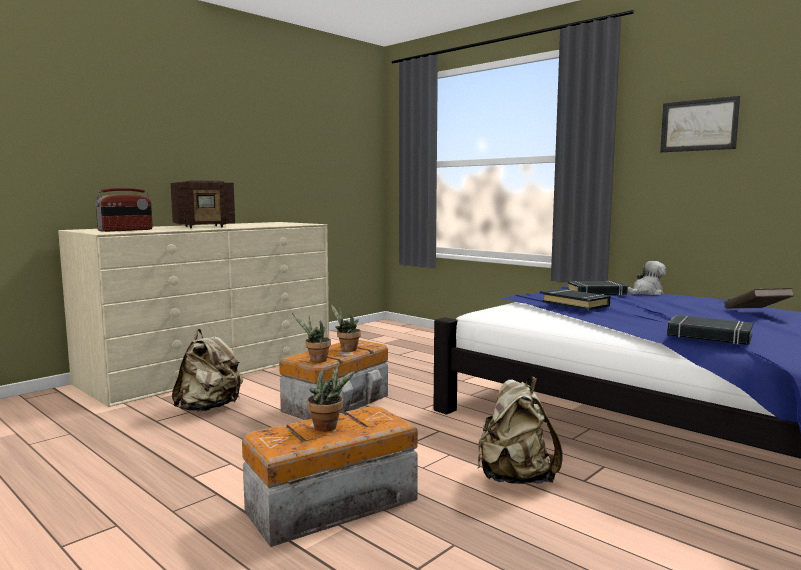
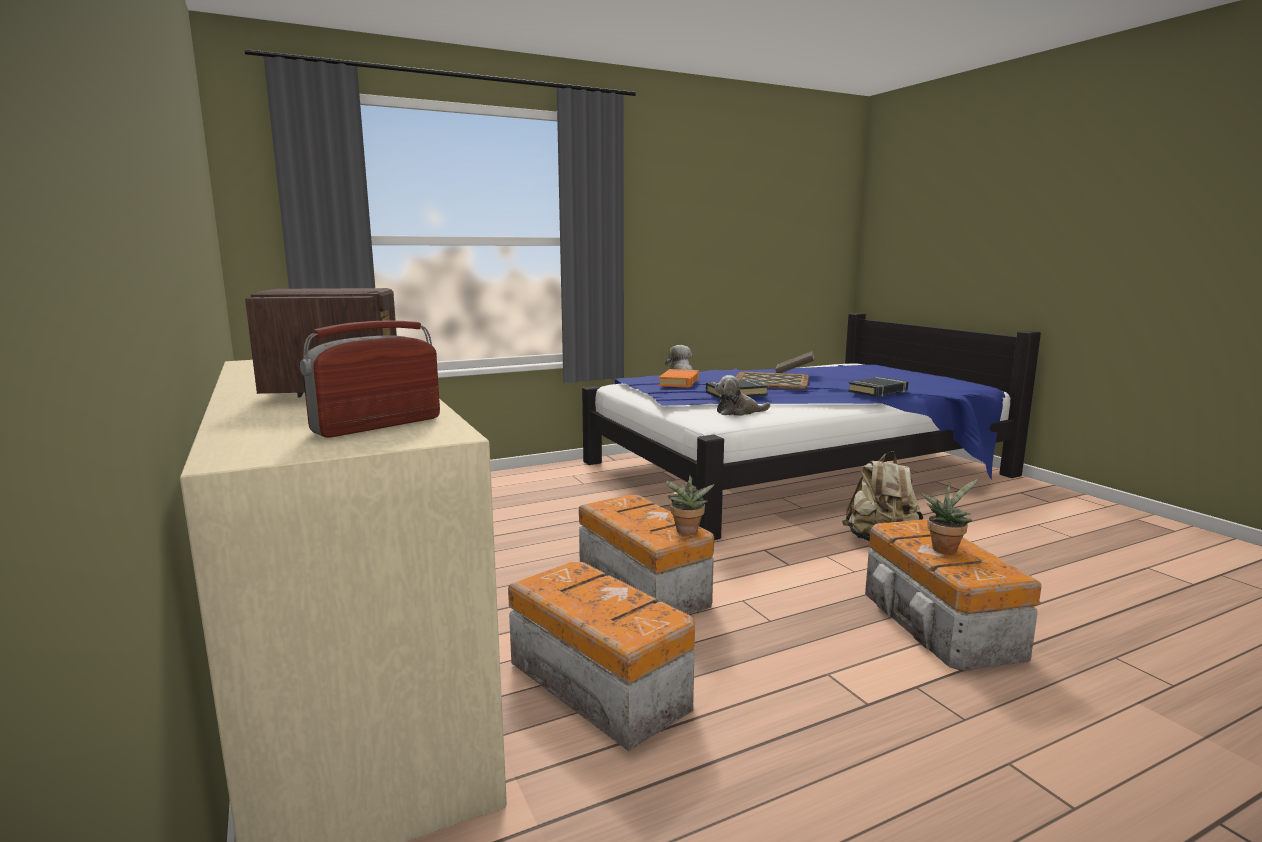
camera: 70 degrees left, 5 degrees up
radio [95,188,153,232] -> radio turned 105 degrees counterclockwise [300,320,440,437]
beige backpack [172,329,243,412] -> storage box [508,562,695,751]
potted plant [331,304,361,352] -> none
black book [567,281,628,295] -> orange book [659,369,699,388]
picture [660,96,740,153] -> none
none -> plush toy [715,375,770,416]
none -> tray [736,372,809,390]

